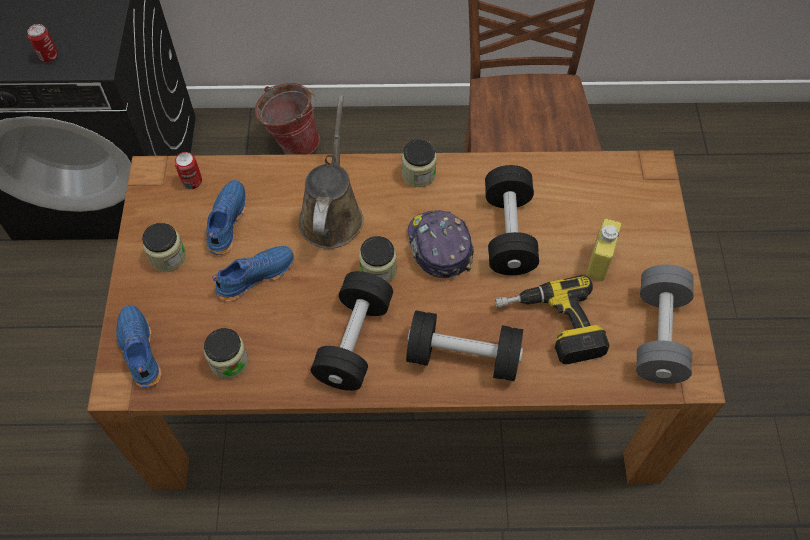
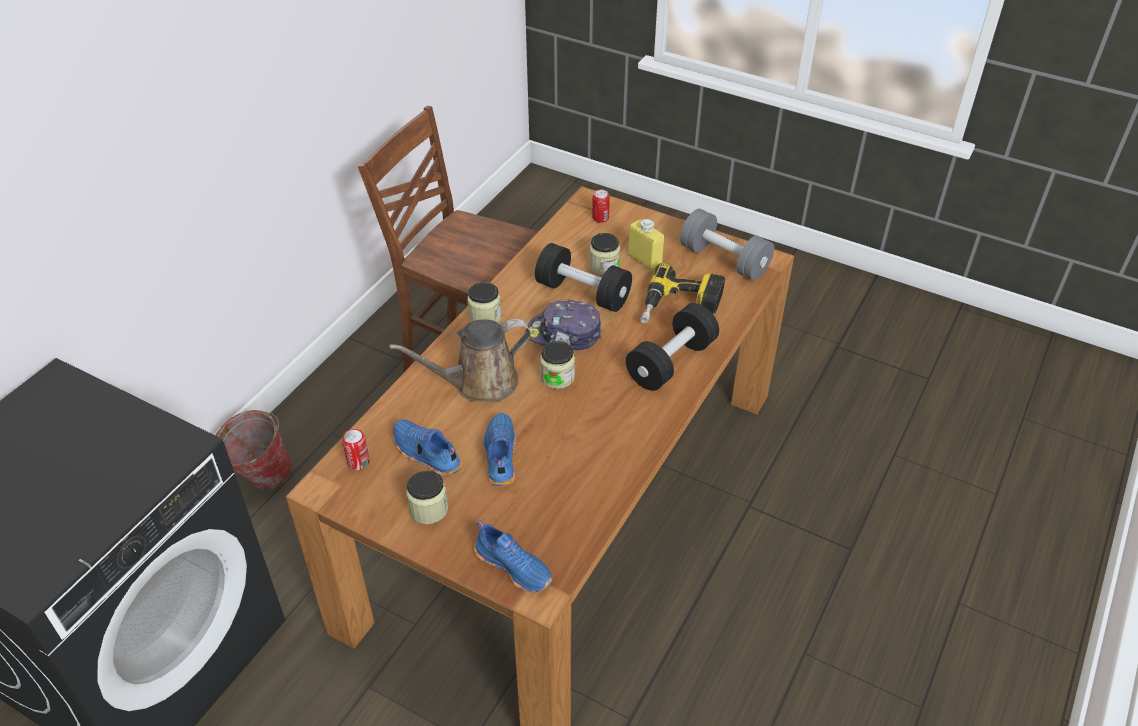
camera: 60 degrees left, 15 degrees down
can [27,24,58,63] -> can moved to [592,190,610,223]
blue shoe [116,305,161,388] -> blue shoe turned 150 degrees counterclockwise [474,520,552,593]
jar [204,328,248,379] -> jar moved to [589,233,620,276]
brown watering can [298,95,364,249] -> brown watering can turned 60 degrees counterclockwise [389,319,531,402]
black dumbbell [311,271,393,391] -> none

